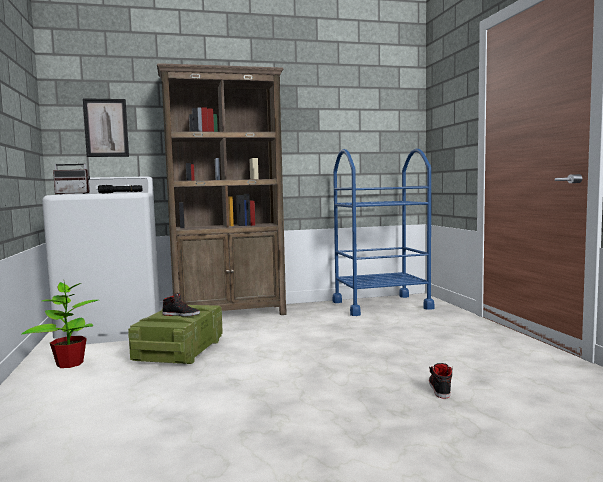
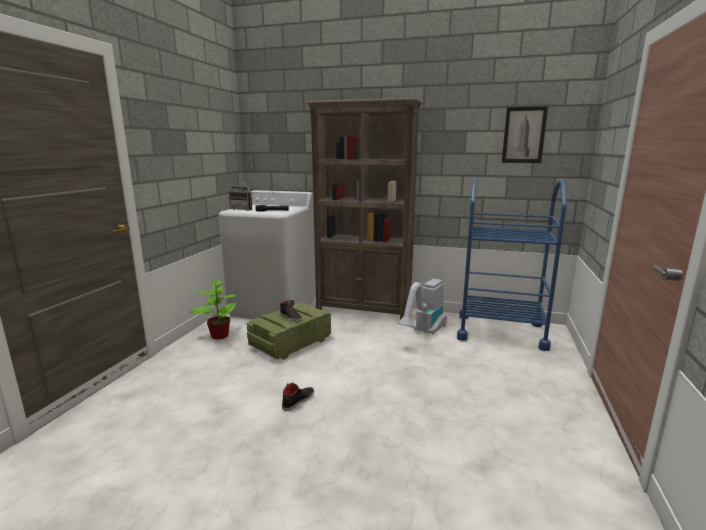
camera: 30 degrees right, 10 degrees up
picture [83,98,129,157] -> picture moved to [502,106,548,163]
black shoe [429,363,453,399] -> black shoe moved to [282,383,314,411]
none -> vacuum cleaner [397,279,447,335]

